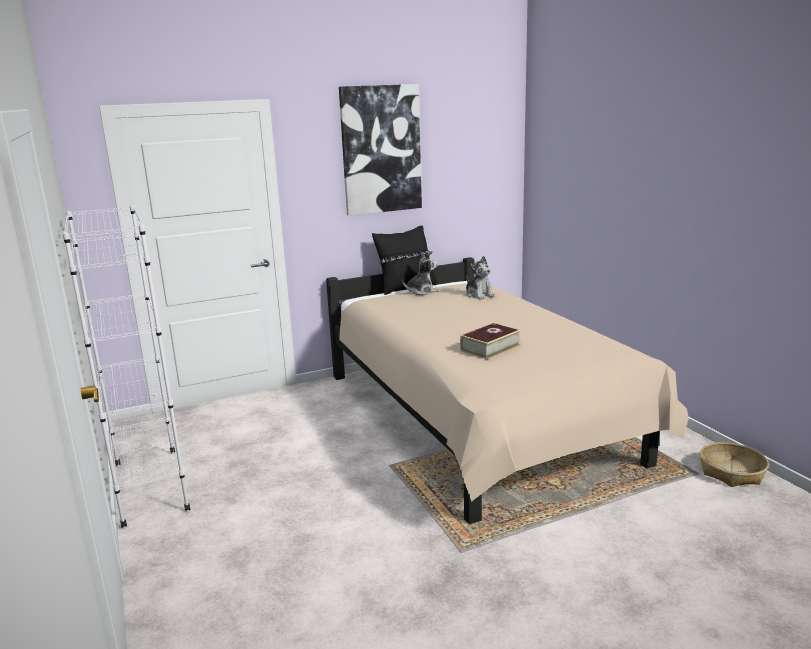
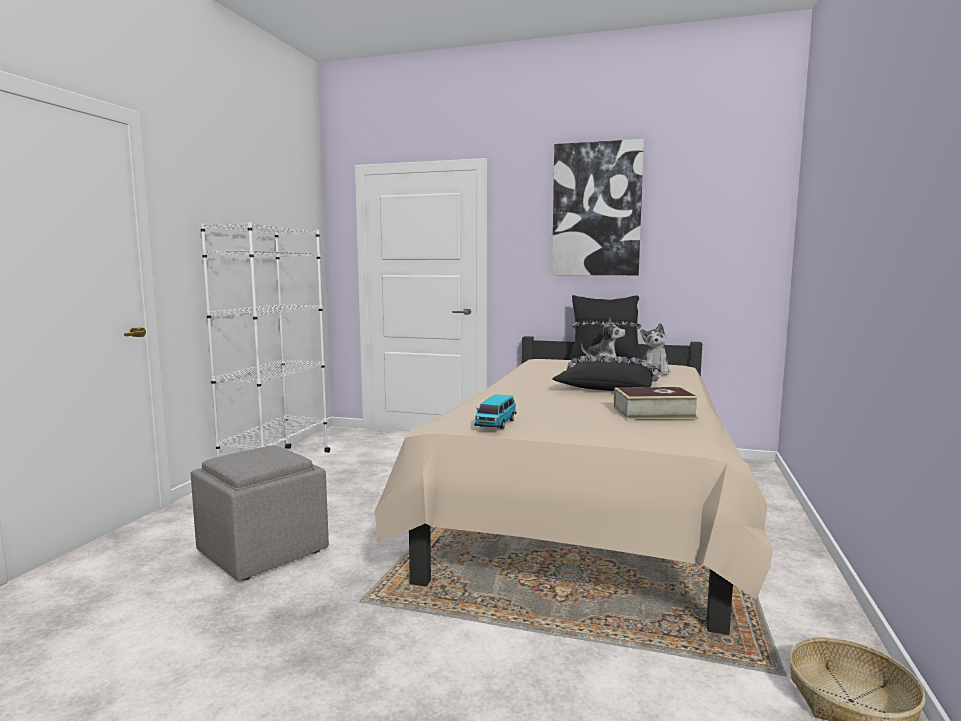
camera: 40 degrees right, 10 degrees down
book [460,323,521,359] -> book moved to [614,387,699,420]
none -> grey ottoman [191,445,329,581]
none -> toy car [474,395,516,429]
none -> black pillow [553,356,661,391]

